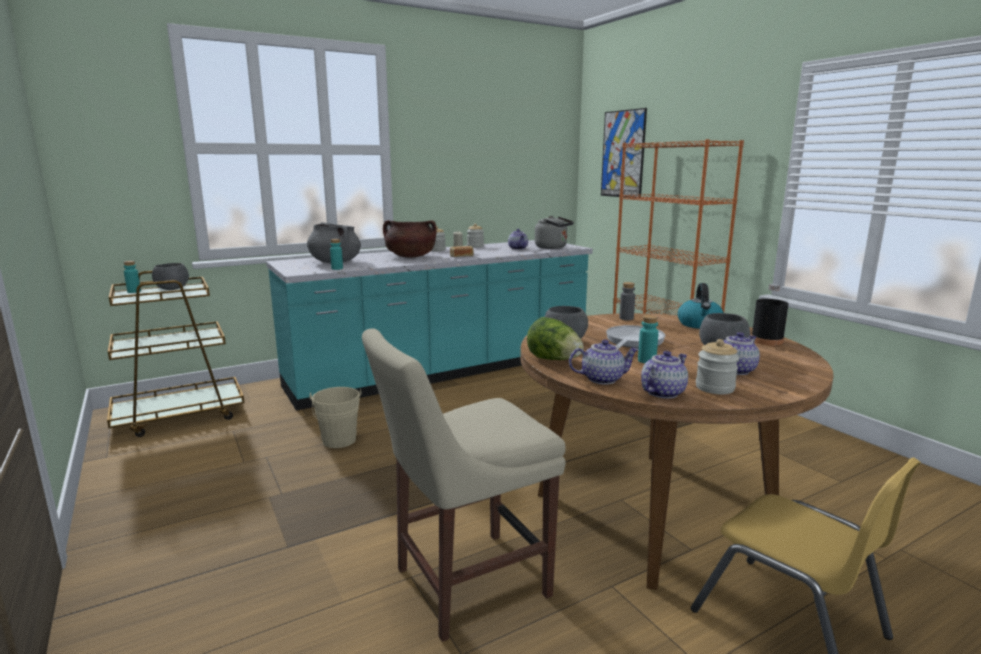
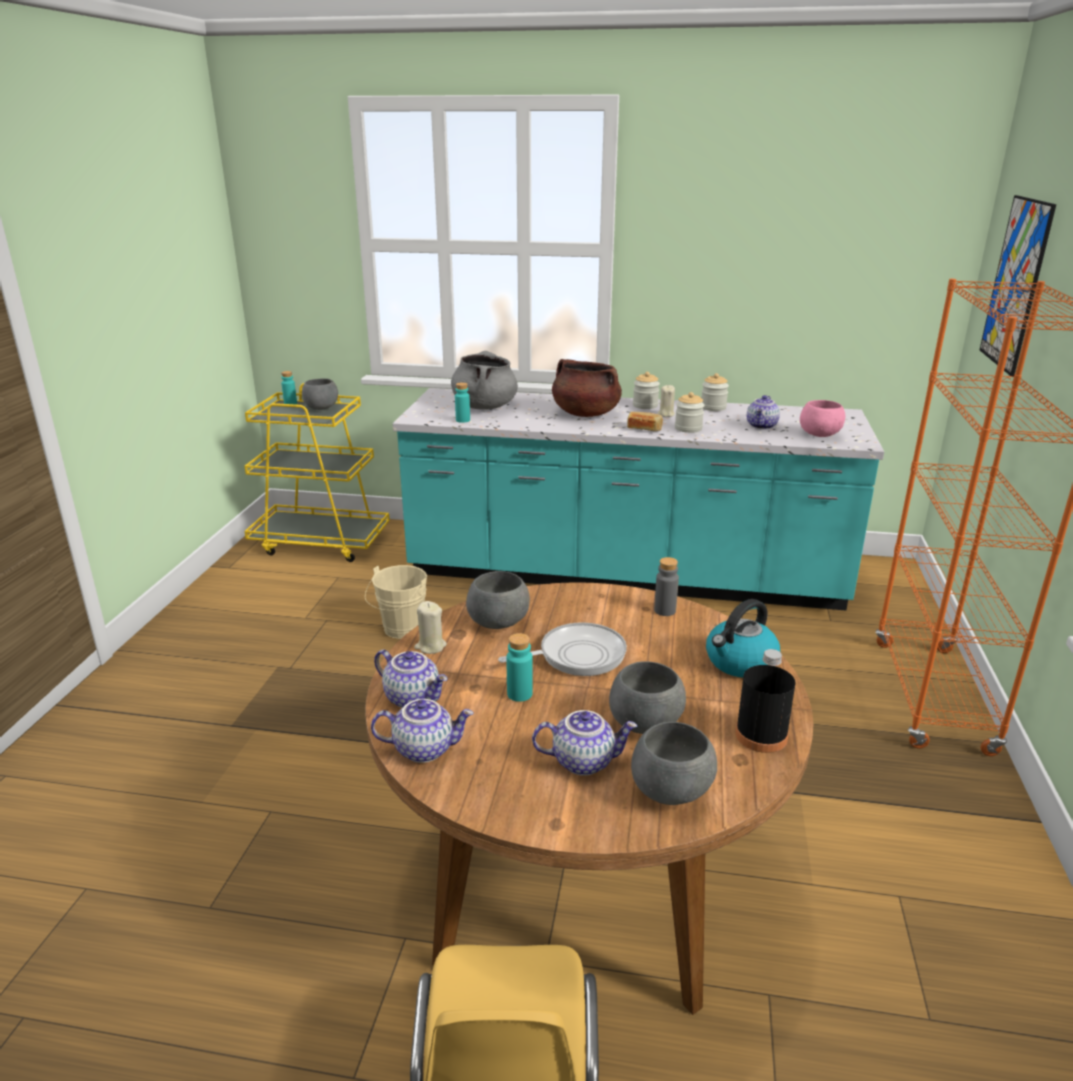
camera: 40 degrees right, 10 degrees up
brown cart [107,271,245,437] -> yellow cart [244,383,390,562]
beige chair [362,328,566,642] -> none
lettuce [527,317,584,360] -> beige candle [414,601,447,654]
grey kettle [535,216,574,249] -> pink bowl [800,400,845,437]
jar [696,339,739,394] -> jar moved to [675,392,705,433]
none -> grey bowl [631,722,717,805]

